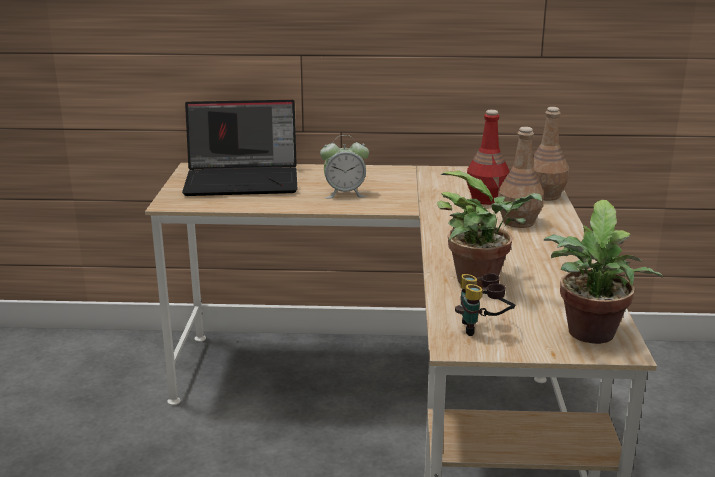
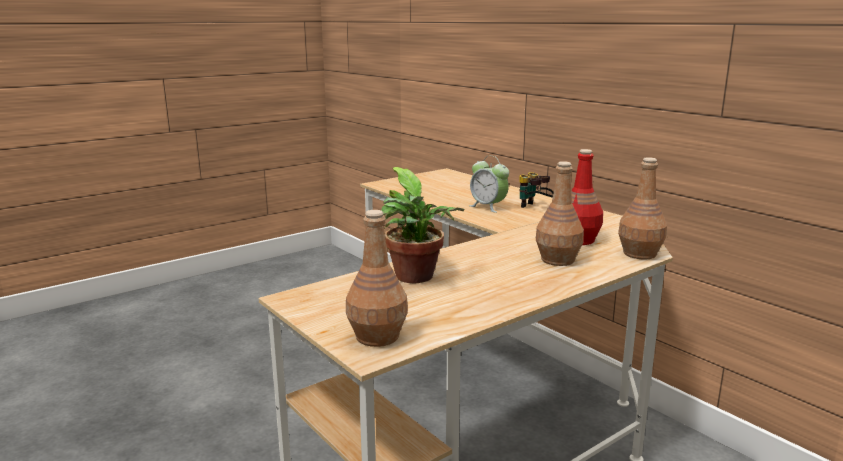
camera: 50 degrees right, 5 degrees down
laptop [182,100,297,196] -> none
binoculars [455,273,515,336] -> binoculars moved to [519,172,553,208]
potted plant [544,200,663,344] -> brown bottle [346,210,408,347]

